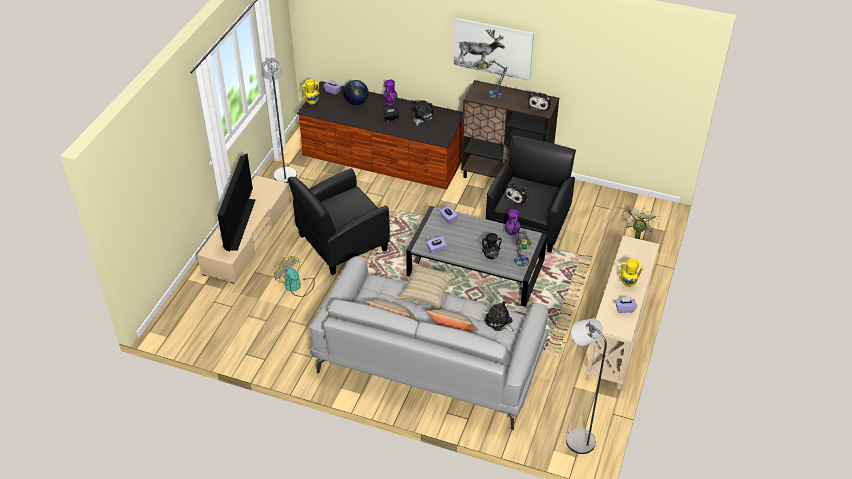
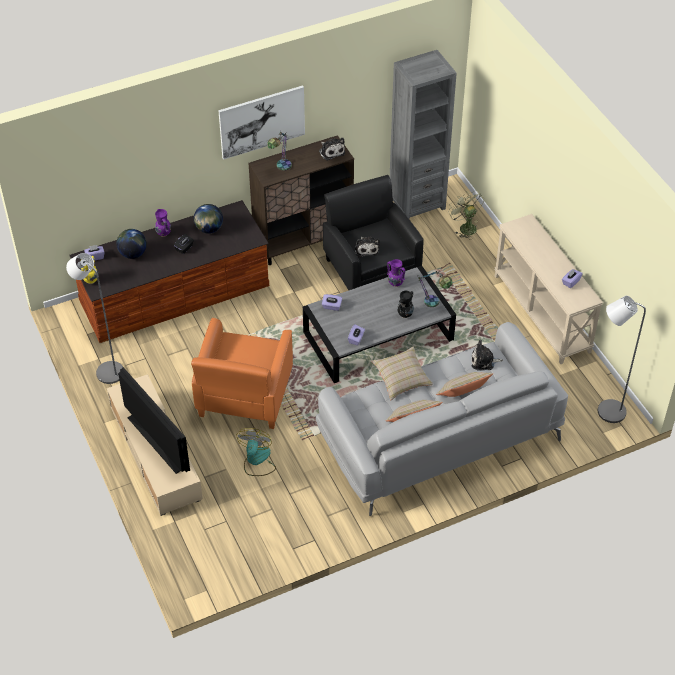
camera: 45 degrees left, 5 degrees up
fan [274,256,315,297] -> fan turned 105 degrees clockwise [236,428,276,476]
black armchair [288,168,390,275] -> orange armchair [191,318,293,429]
plush toy [411,100,434,126] -> globe [194,204,223,233]
yellow vase [620,258,643,287] -> none
none -> grey bookcase [390,50,457,220]

